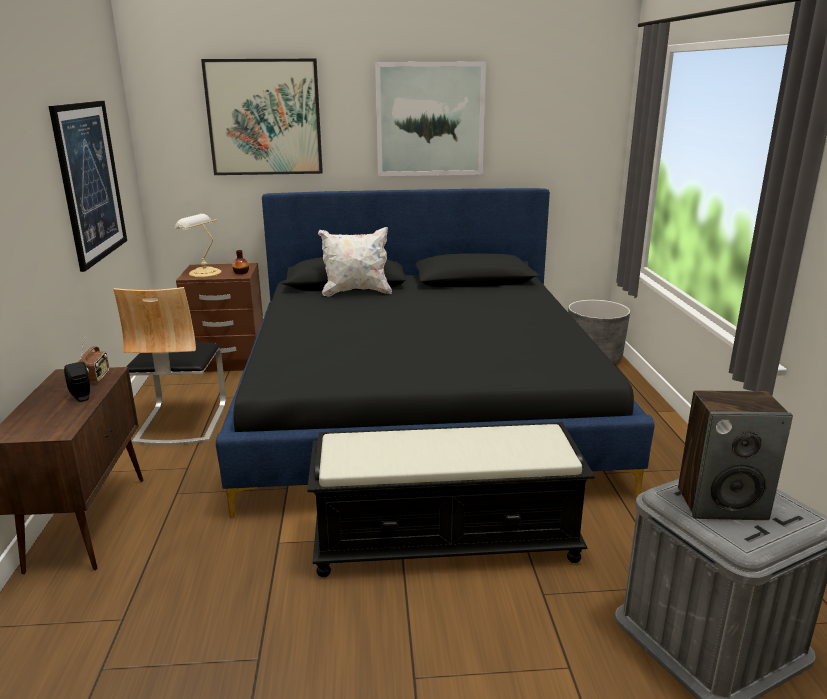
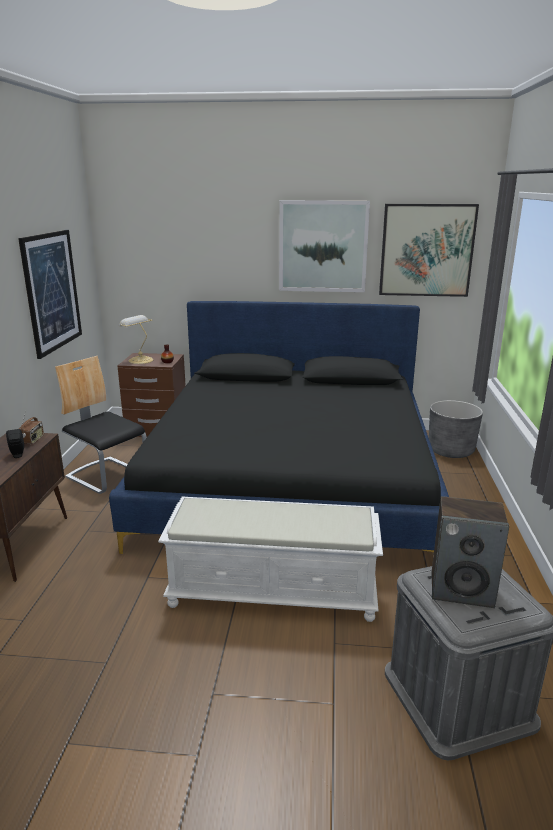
camera: 10 degrees right, 0 degrees up
chair [113,287,226,445] -> chair turned 120 degrees clockwise [55,356,147,494]
picture [201,59,323,175] -> picture moved to [379,204,479,297]
black bench [307,422,595,577] -> white bench [158,497,383,622]
white pillow [318,227,392,297] -> none

